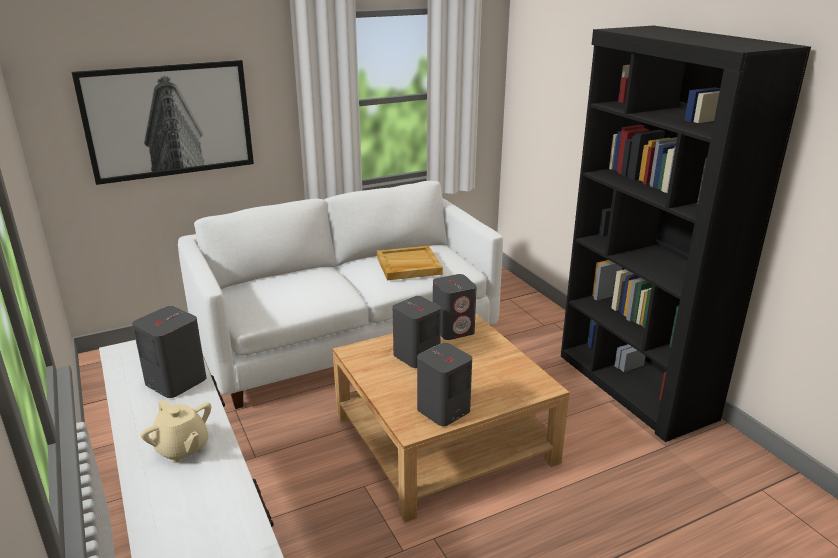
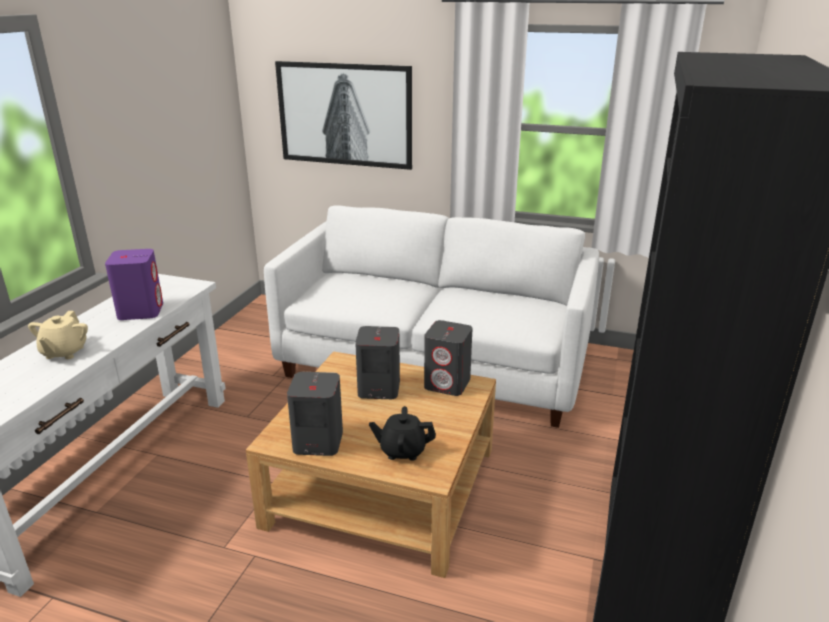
camera: 45 degrees right, 0 degrees up
grey speaker [132,306,206,398] -> purple speaker [105,249,163,320]
beige tray [377,246,443,280] -> none
none -> black teapot [369,406,436,461]

